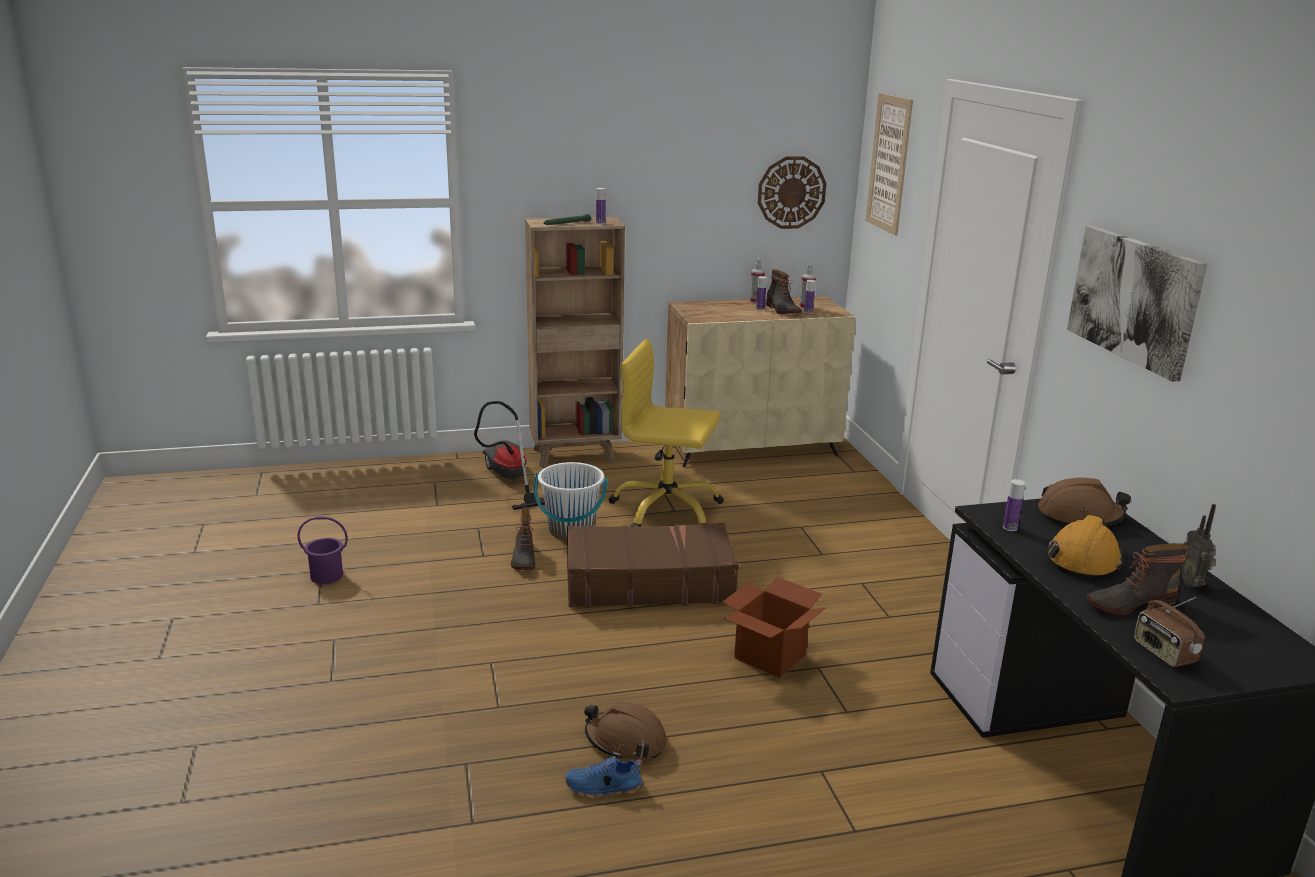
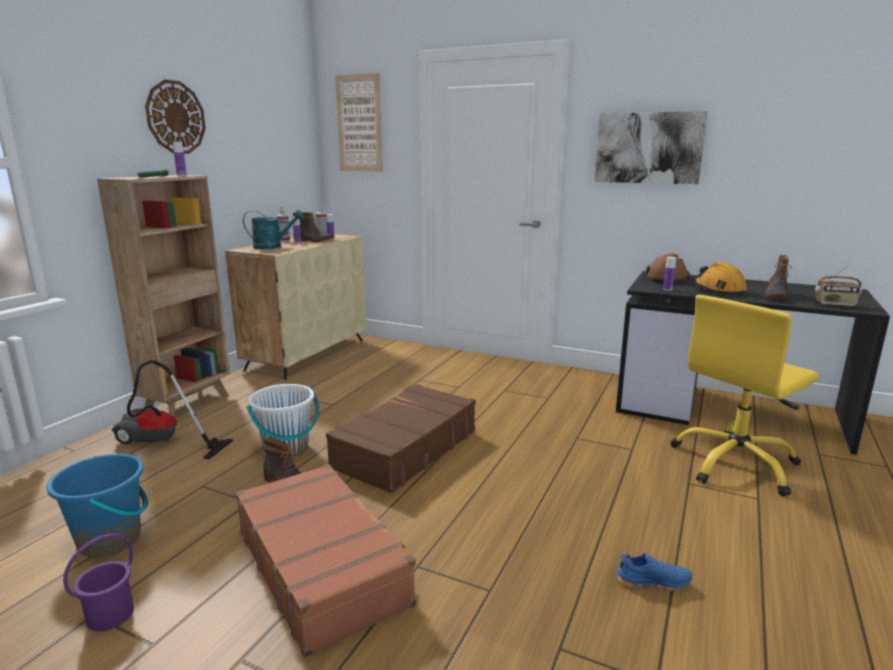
camera: 50 degrees left, 5 degrees down
blue shoe [565,756,643,799] -> blue shoe turned 120 degrees counterclockwise [616,552,692,591]
brown hard hat [584,701,667,760] -> none
yellow office chair [608,339,724,527] -> yellow office chair moved to [670,295,819,496]
cardboard box [722,577,826,678] -> none
wall clock [758,156,826,229] -> wall clock moved to [145,79,206,154]
radio [1180,504,1216,588] -> none
none -> blue bucket [47,454,148,557]
none -> brown suitcase [235,464,416,658]
none -> turquoise watering can [243,209,304,249]

